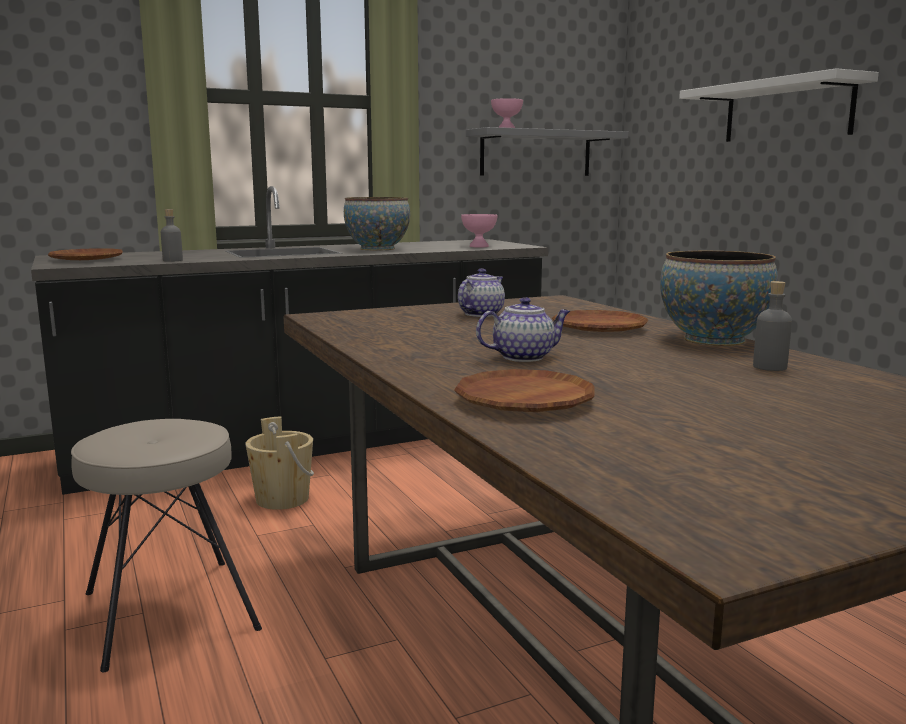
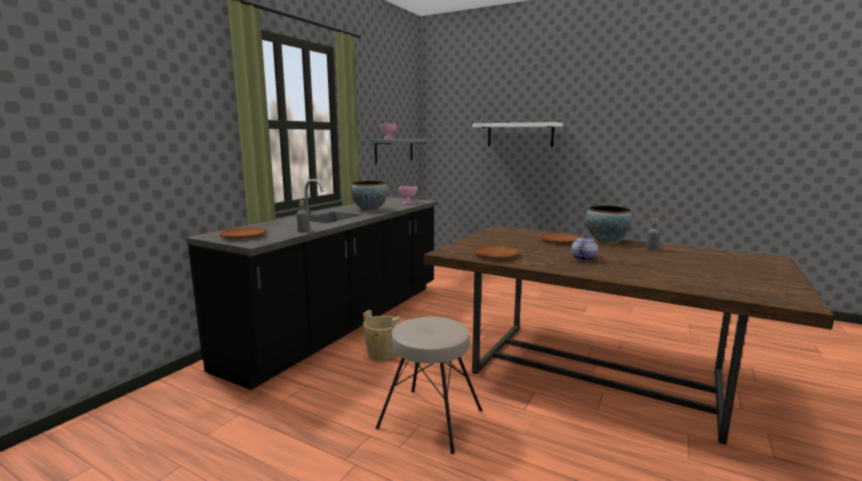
camera: 35 degrees left, 0 degrees up
brown plate [454,369,595,412] -> brown plate moved to [475,246,519,259]
teapot [458,268,505,317] -> none

